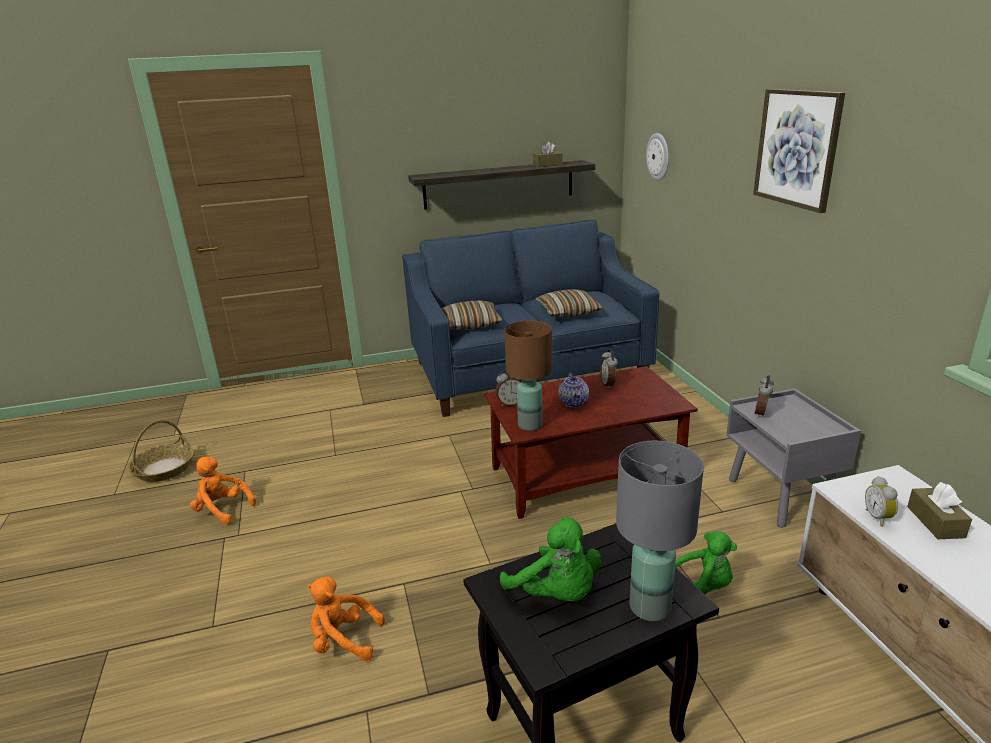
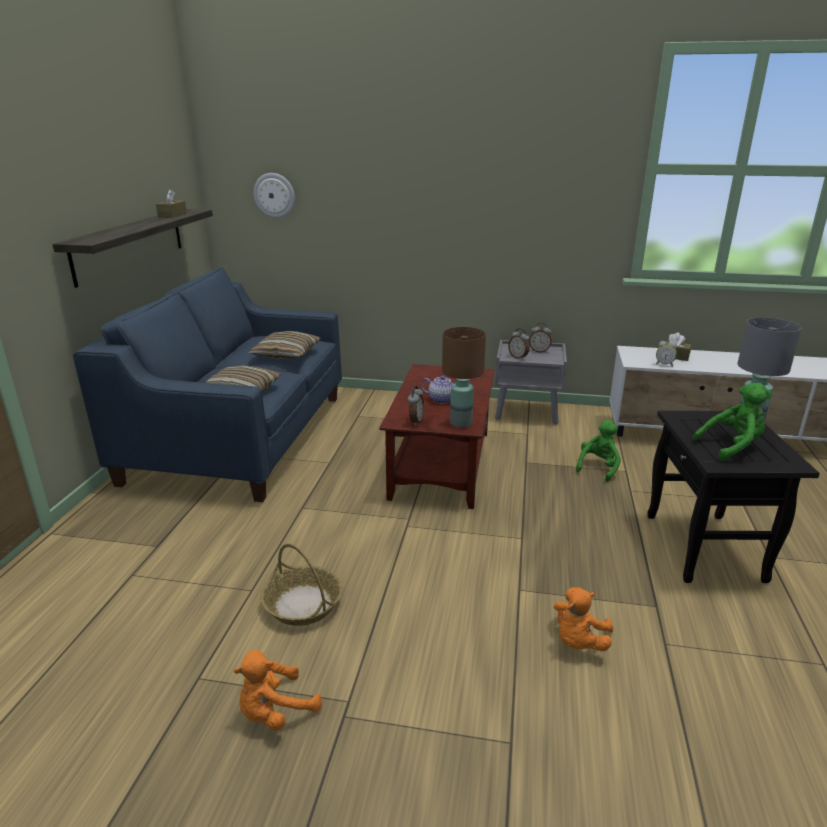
camera: 65 degrees left, 0 degrees up
basket [127,420,194,482] -> basket moved to [261,544,342,626]
alarm clock [600,349,618,389] -> alarm clock moved to [529,323,552,353]
picture [753,89,845,213] -> none

